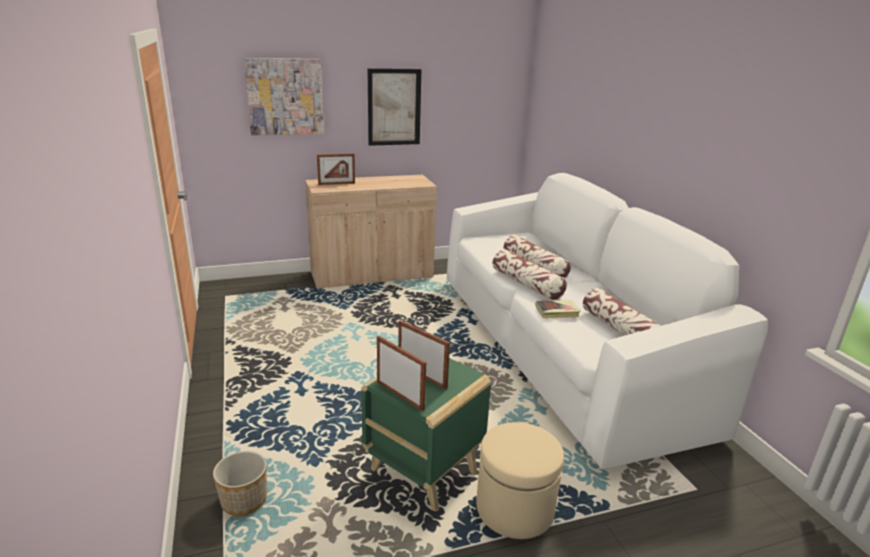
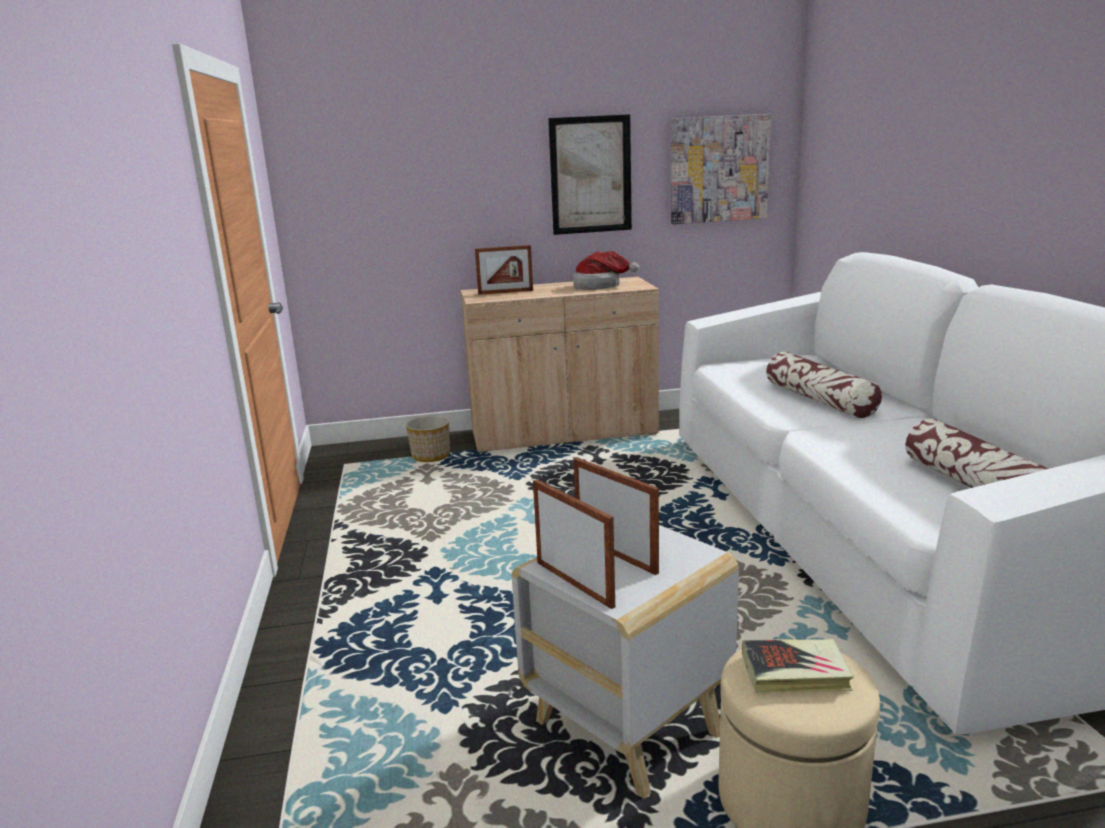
camera: 10 degrees right, 5 degrees down
planter [213,451,267,516] -> planter moved to [406,415,450,462]
picture [244,58,324,135] -> picture moved to [671,114,771,224]
green side table [361,358,491,512] -> white side table [512,525,739,799]
pillow [493,249,567,300] -> none
book [535,300,581,318] -> book moved to [742,639,854,693]
none -> hat [573,251,639,290]

